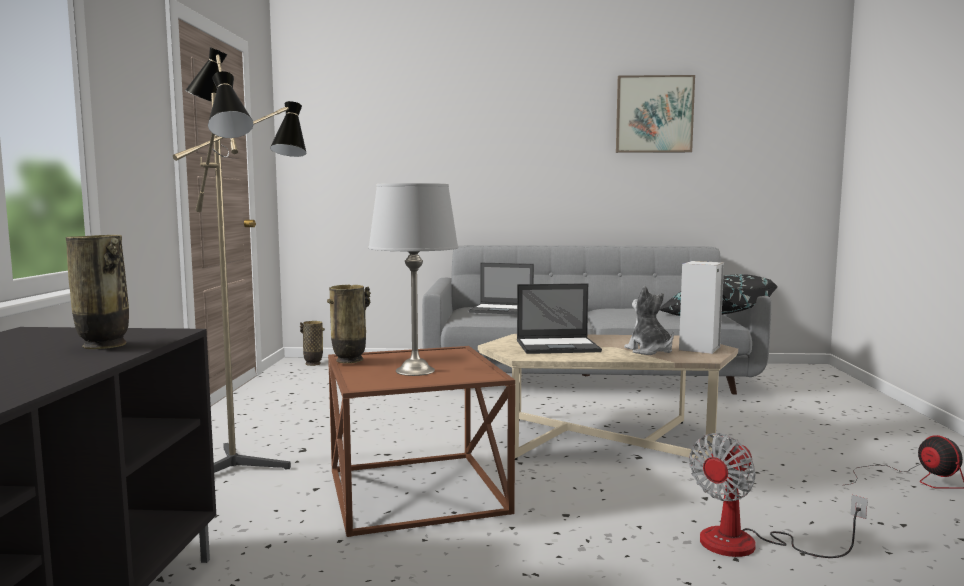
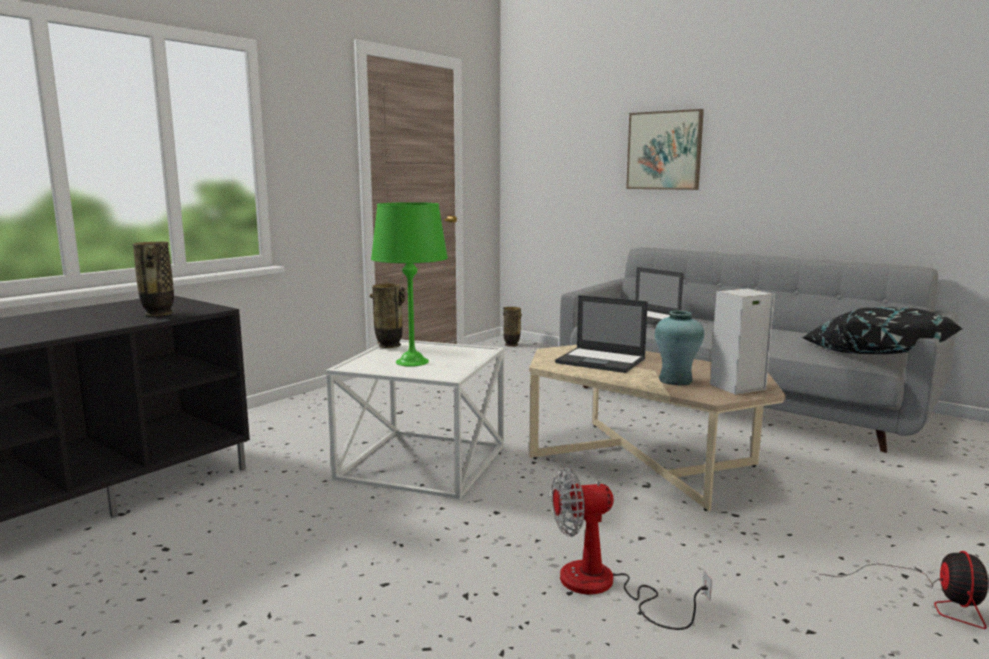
camera: 35 degrees right, 5 degrees up
floor lamp [173,47,307,473] -> none
brown side table [328,346,515,537] -> white side table [326,340,504,499]
grey table lamp [368,183,458,376] -> green table lamp [371,202,448,367]
picture [616,75,695,153] -> picture moved to [626,109,704,190]
plush toy [624,286,674,355] -> turquoise vase [655,310,704,385]

